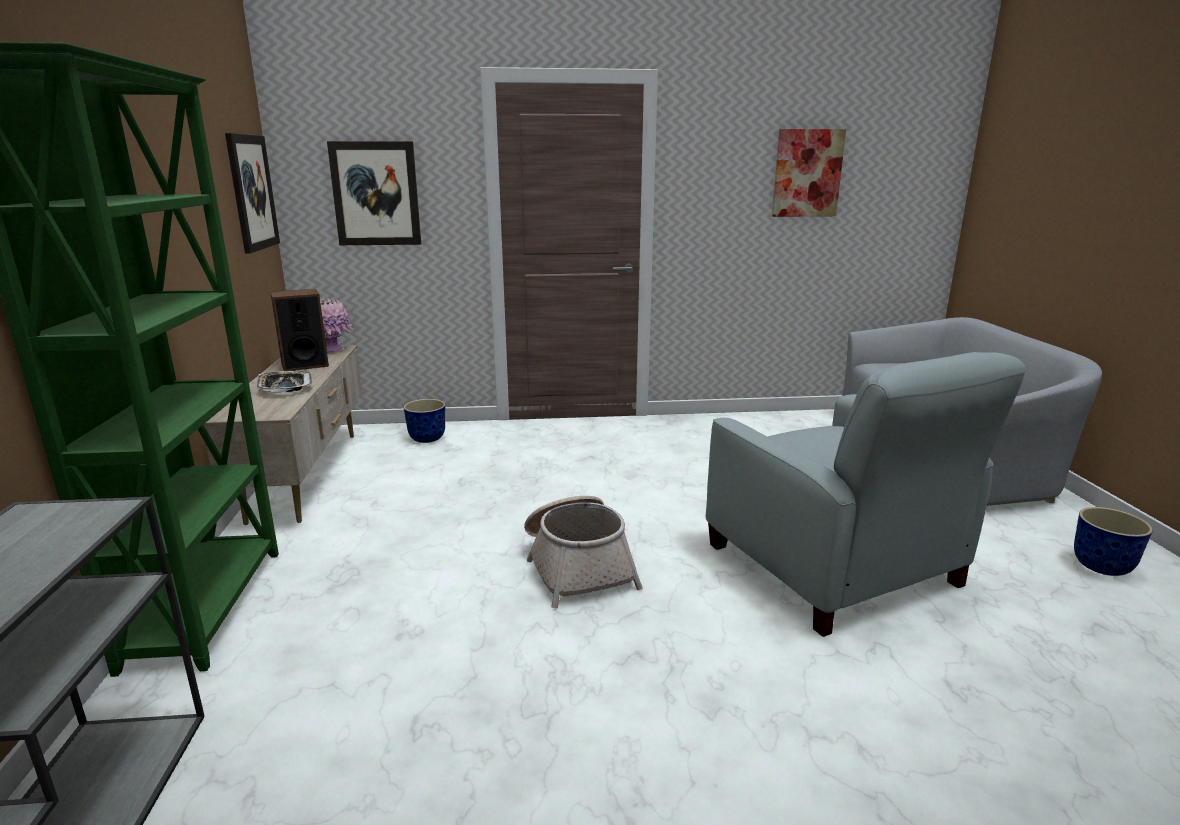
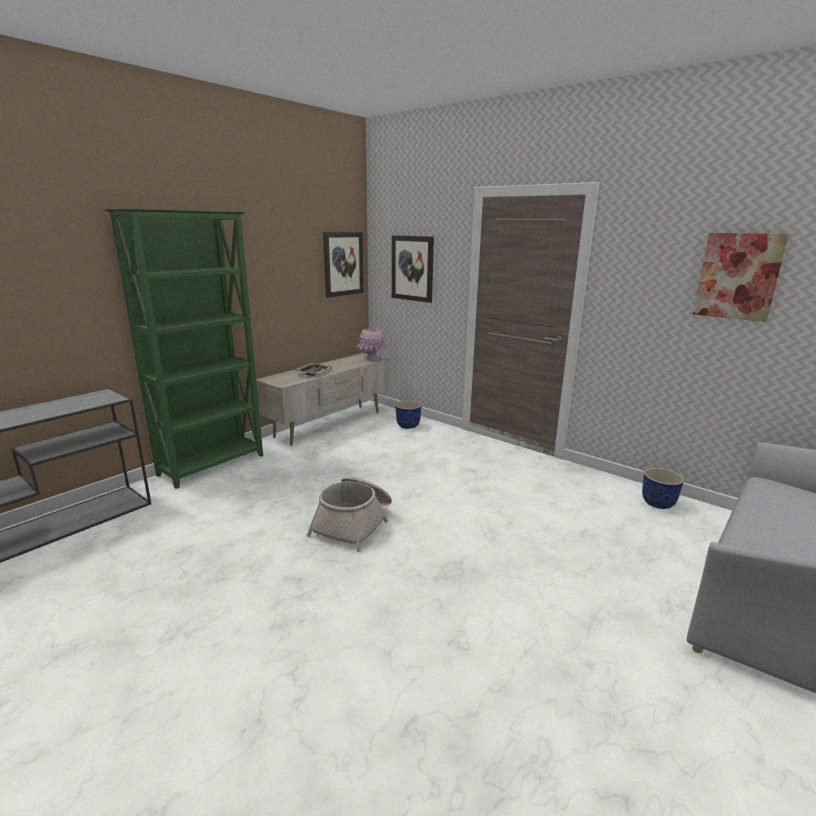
camera: 45 degrees right, 0 degrees up
speaker [270,289,329,371] -> none
grey armchair [705,352,1026,637] -> none
planter [1074,507,1153,576] -> planter moved to [642,468,684,509]

